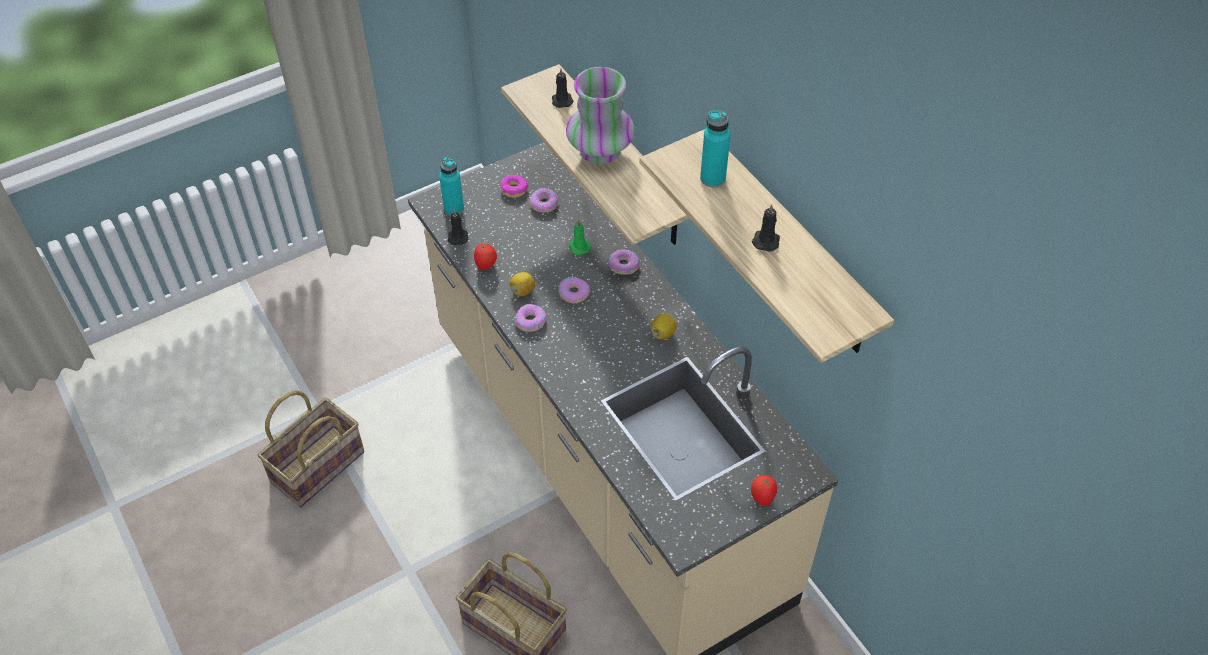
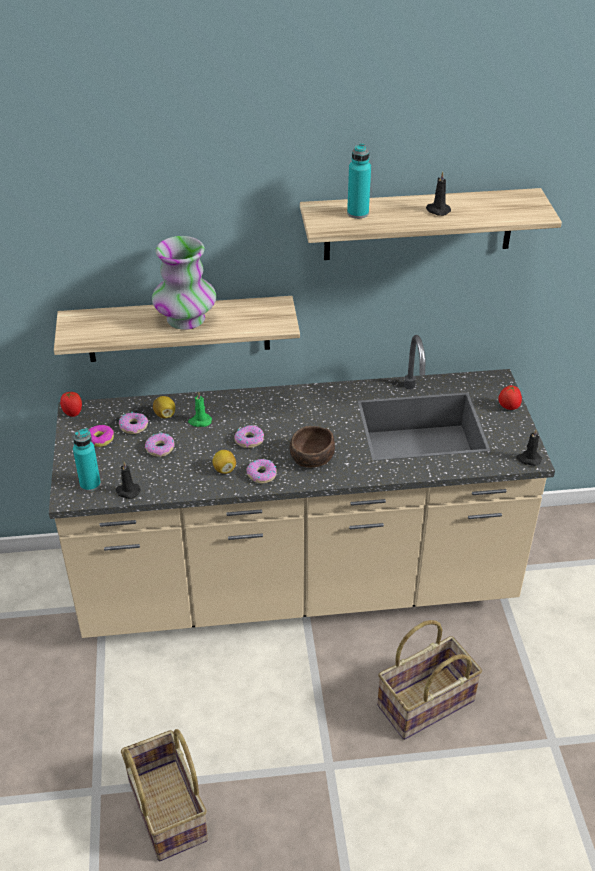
camera: 65 degrees left, 10 degrees down
tomato [474,244,497,270] -> tomato moved to [60,392,82,417]
black candle [552,69,574,108] -> black candle moved to [516,430,542,466]
donut [609,249,640,275] -> donut moved to [145,432,175,457]
lemon [651,314,677,340] -> lemon moved to [153,396,175,418]
none -> brown bowl [290,426,335,468]

